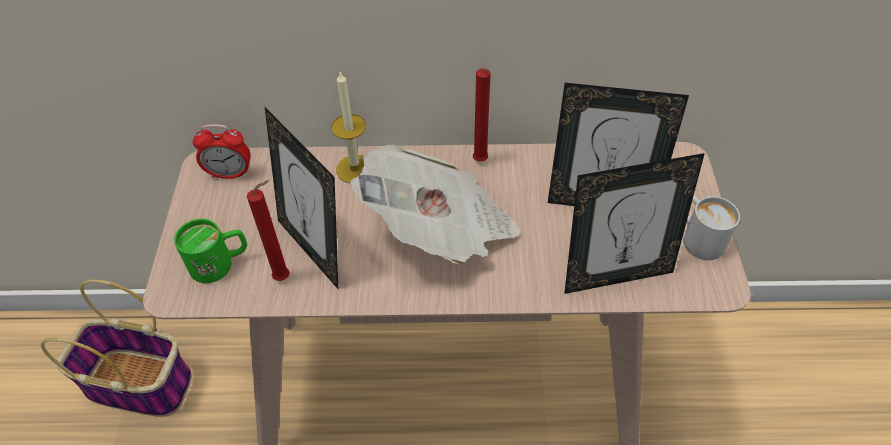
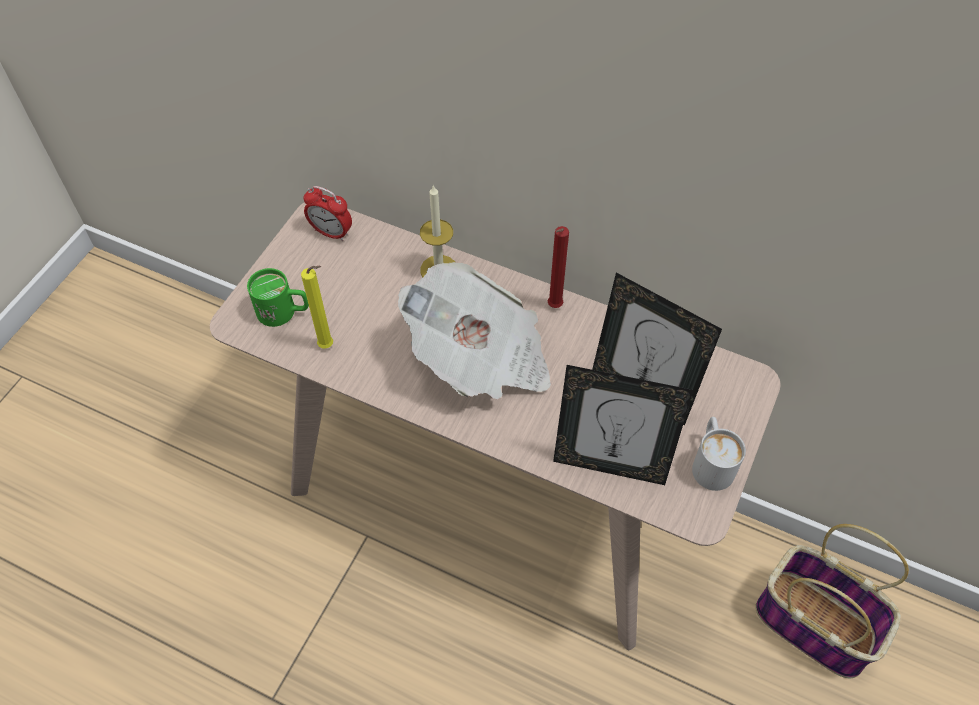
camera: 25 degrees right, 5 degrees up
basket [41,279,192,417] -> basket moved to [755,524,909,679]
red candle [247,180,290,281] -> yellow candle [301,266,333,348]
picture frame [265,107,338,289] -> none

